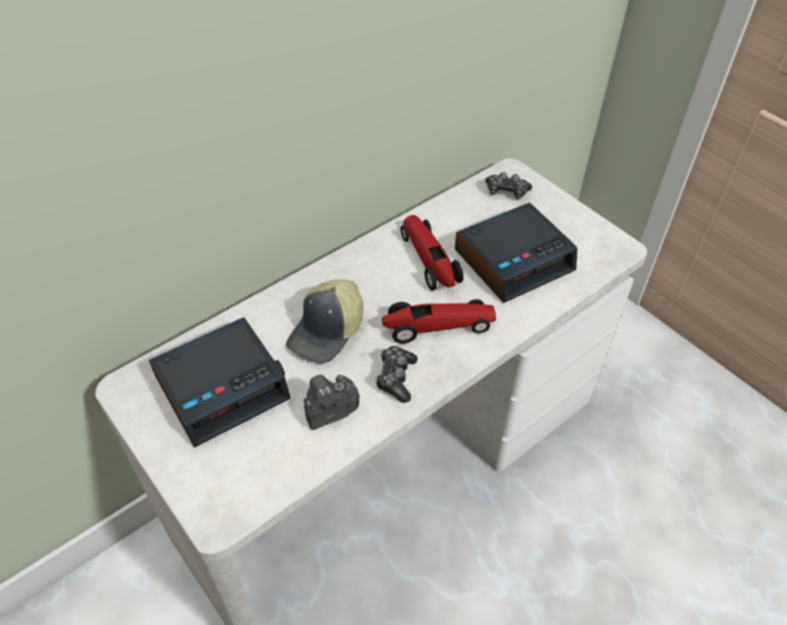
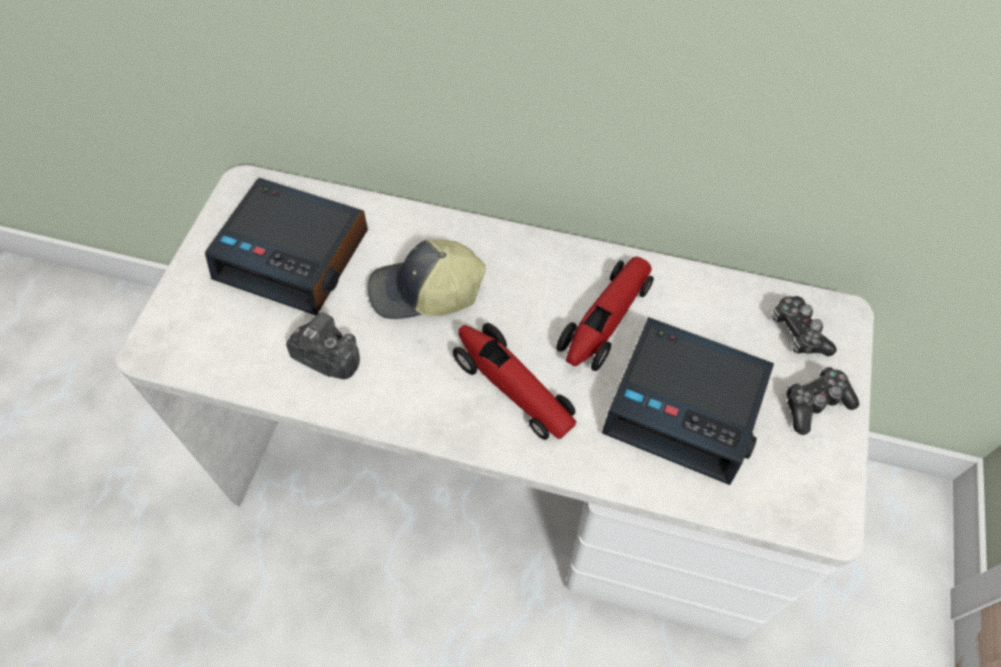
camera: 55 degrees right, 10 degrees up
game controller [375,346,417,403] -> game controller moved to [786,366,859,435]

